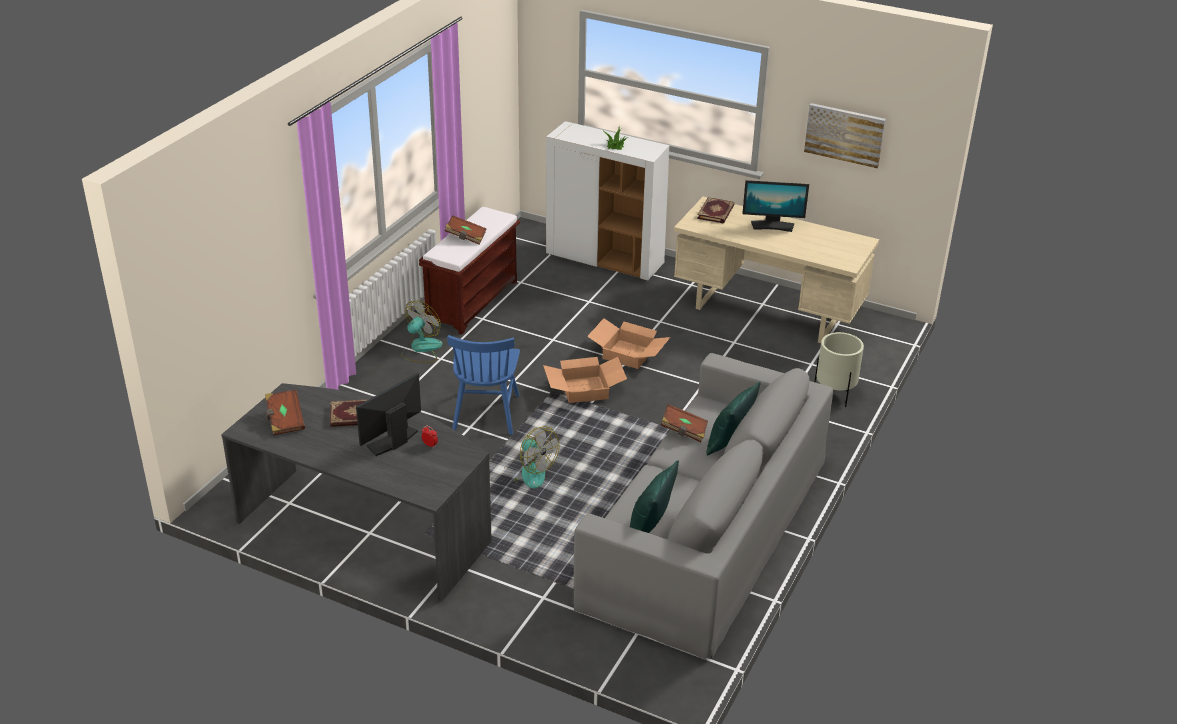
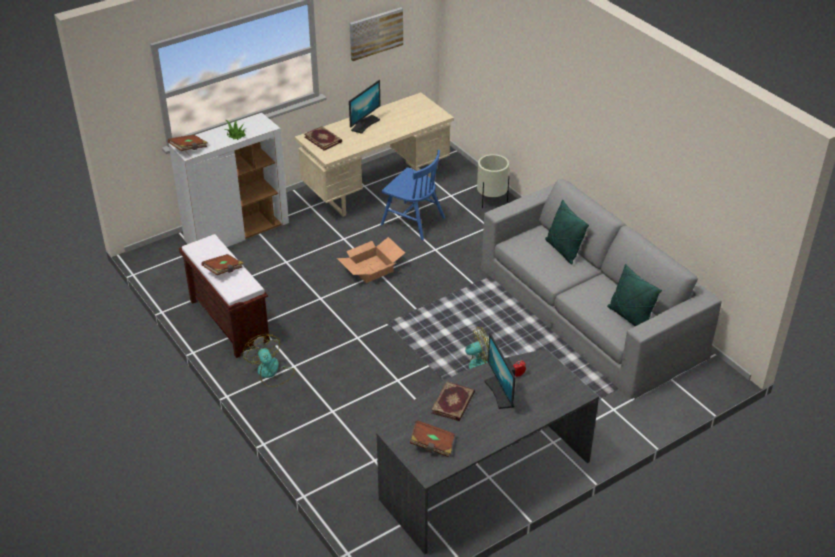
camera: 60 degrees left, 5 degrees up
blue chair [447,335,520,435] -> blue chair moved to [381,150,445,240]
cardboard box [543,357,627,403] -> none
brown book [661,404,708,442] -> brown book moved to [168,135,208,151]

